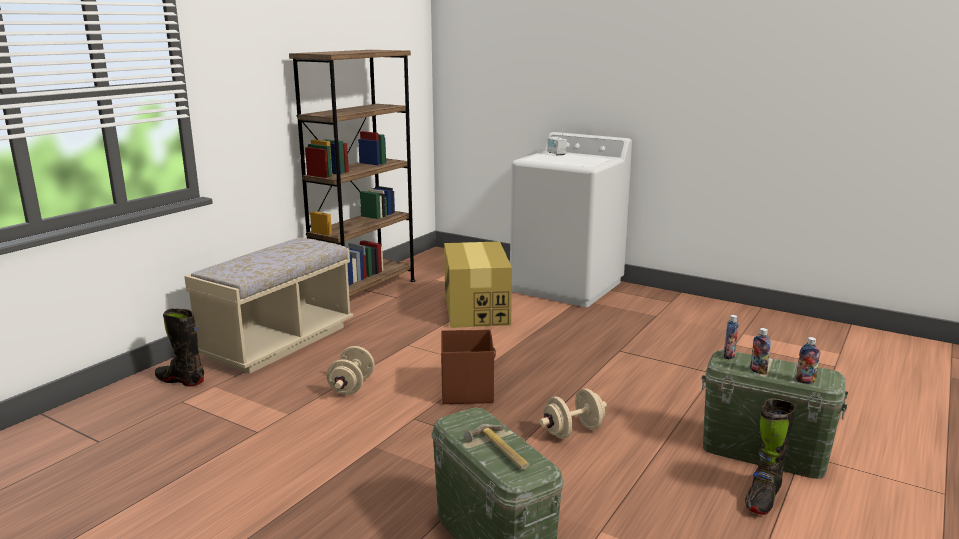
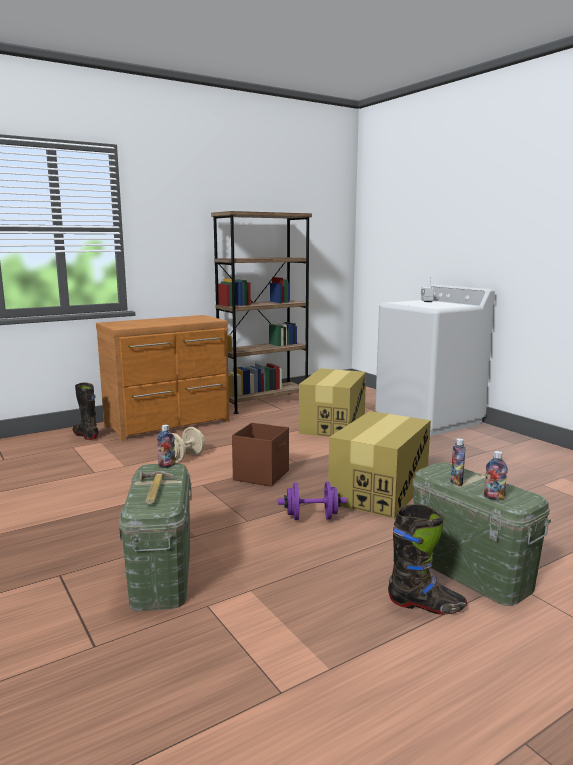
camera: 25 degrees right, 5 degrees down
beige bench [184,238,353,374] -> brown dresser [96,315,229,441]
beige dumbbell [540,388,607,439] -> purple dumbbell [278,482,347,520]
bottle [724,315,739,360] -> bottle moved to [157,425,176,468]
black boot [745,398,796,515] -> black boot turned 135 degrees counterclockwise [388,504,467,615]
none -> cardboard box [328,411,431,519]

